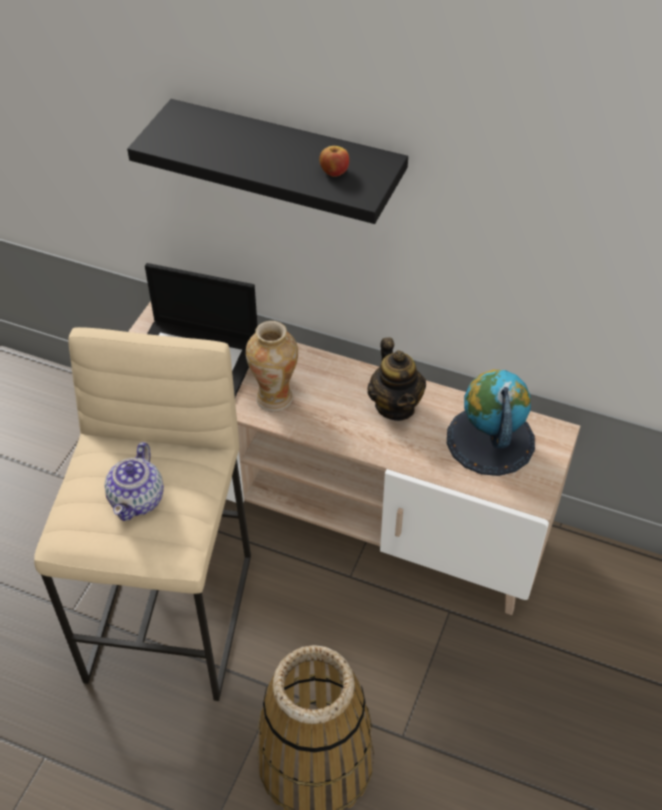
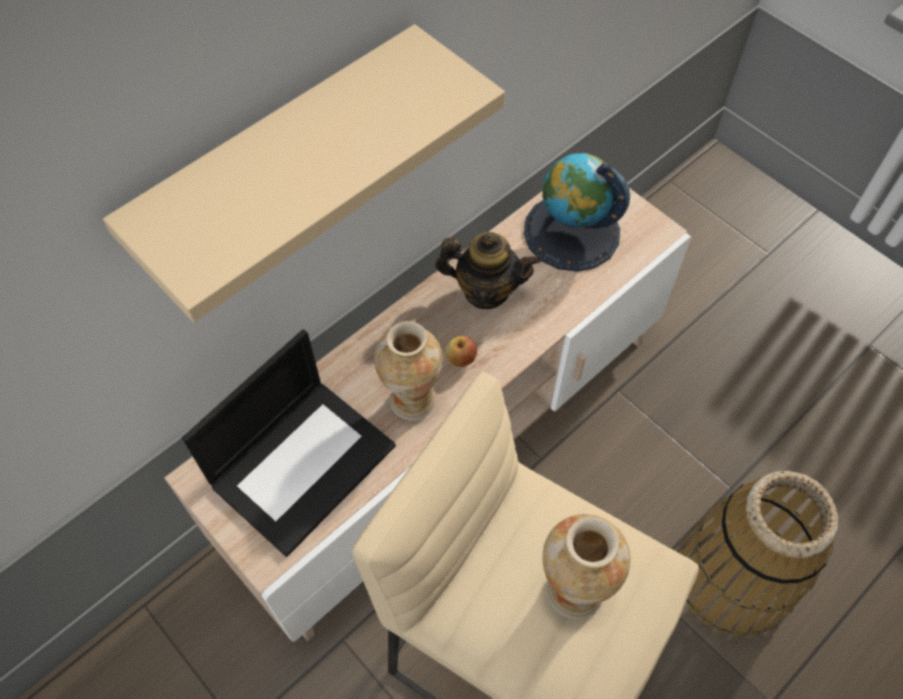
camera: 65 degrees left, 10 degrees up
teapot [104,442,164,521] -> vase [542,514,631,620]
black shelf [127,99,408,224] -> beige shelf [103,24,505,322]
apple [319,146,349,177] -> apple moved to [445,336,477,367]

